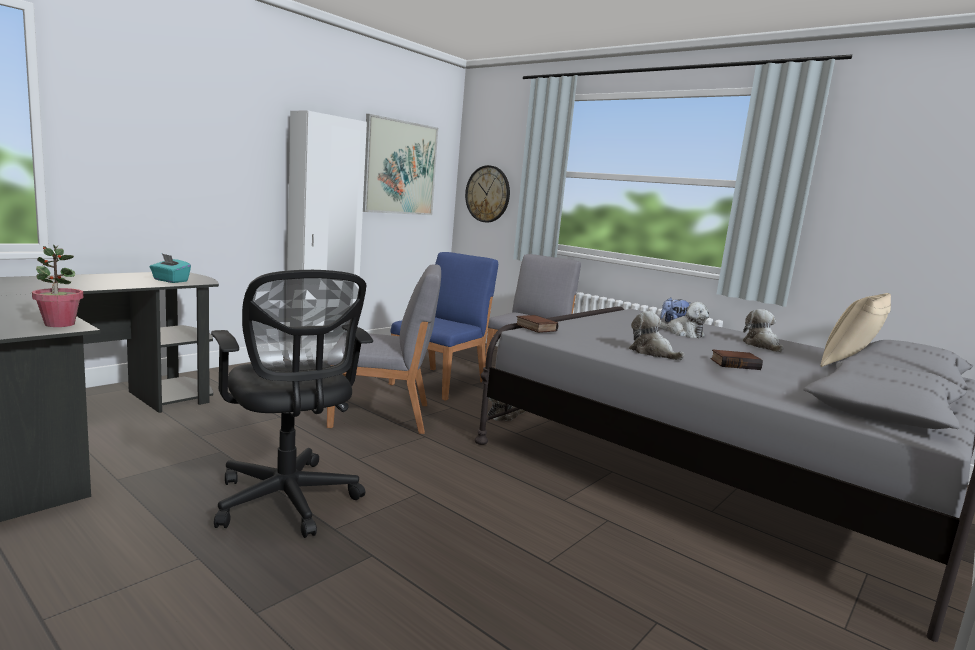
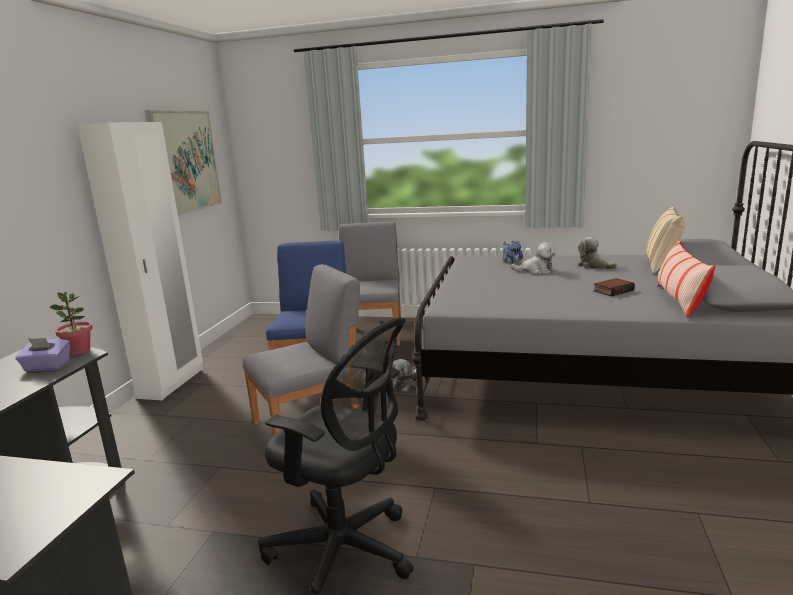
camera: 25 degrees left, 5 degrees up
potted plant [32,245,83,327] -> potted plant moved to [49,292,93,355]
turquoise tissue box [149,254,191,283] -> purple tissue box [15,338,70,371]
wall clock [465,165,510,222] -> none
book [516,315,559,333] -> none
plush toy [629,311,685,360] -> none
none -> pillow [657,240,715,318]

